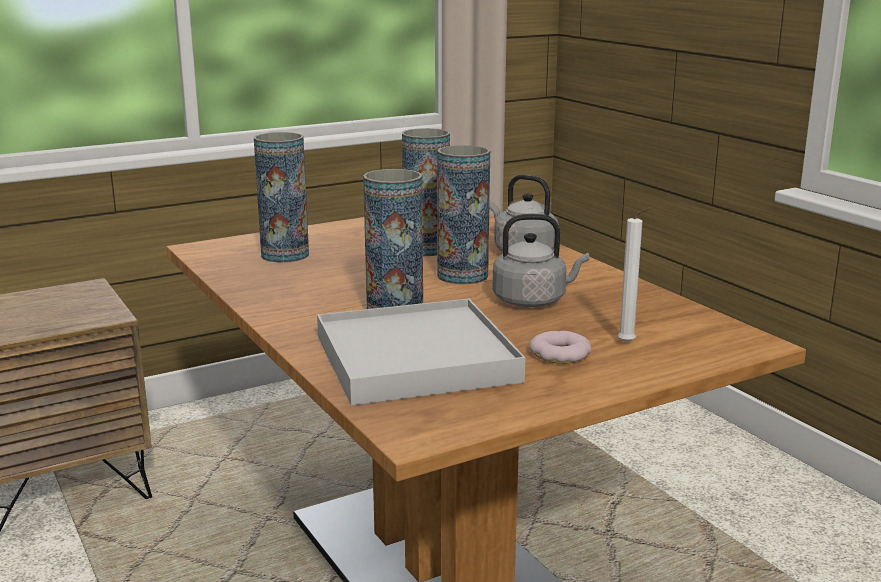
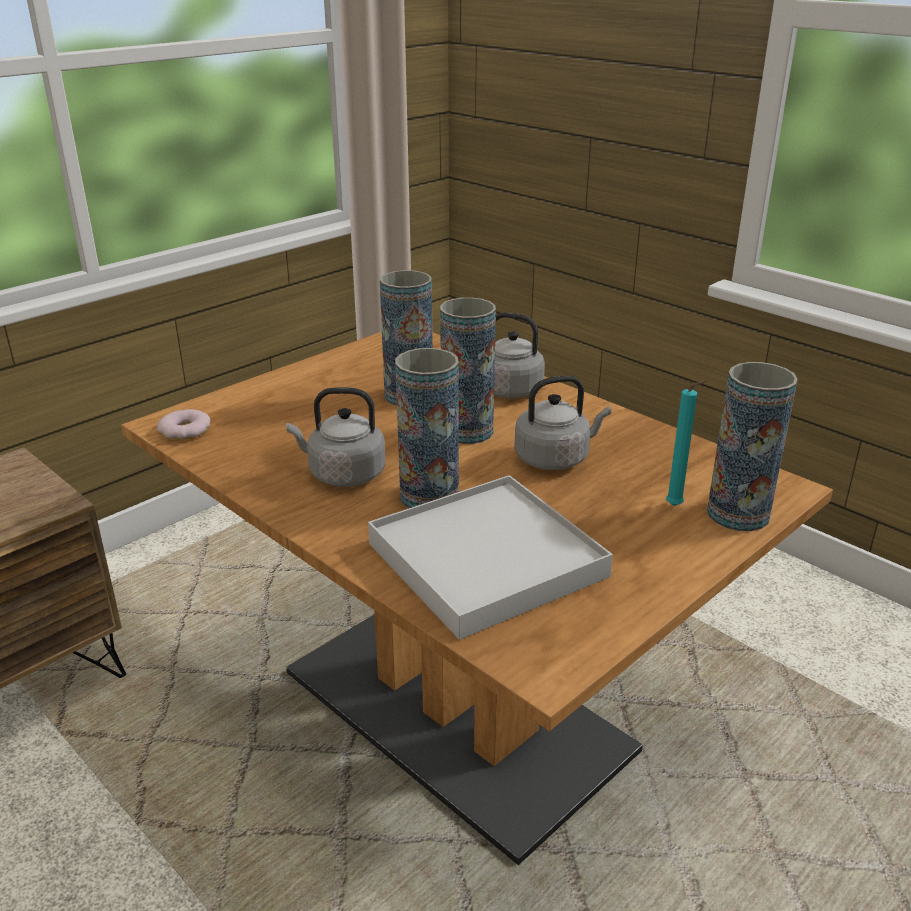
camera: 15 degrees left, 10 degrees up
vase [254,132,309,263] -> vase moved to [707,362,798,531]
donut [529,331,591,364] -> donut moved to [157,409,210,440]
white candle [618,208,651,343] -> turquoise candle [666,380,708,506]
none -> grey kettle [286,387,385,487]

